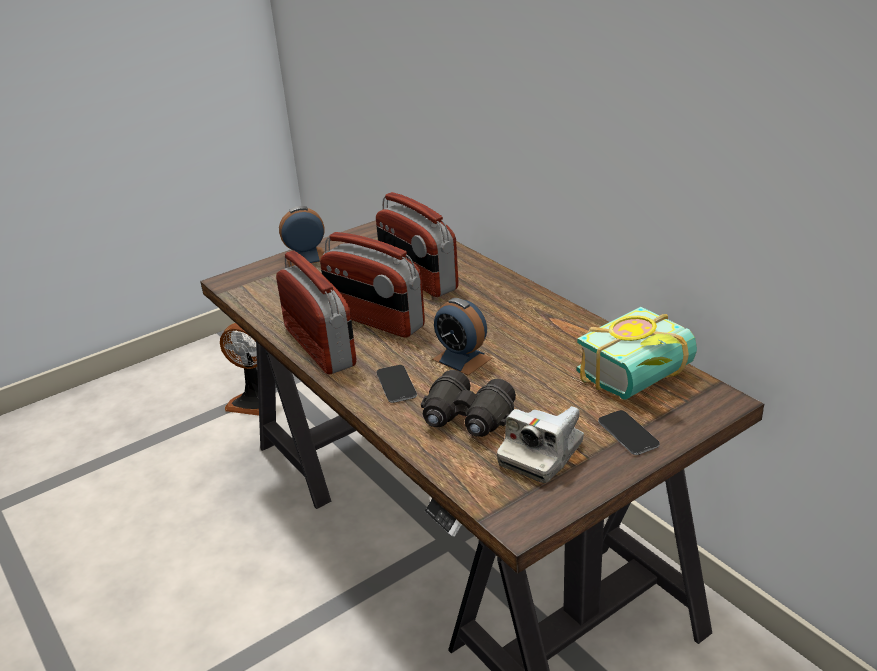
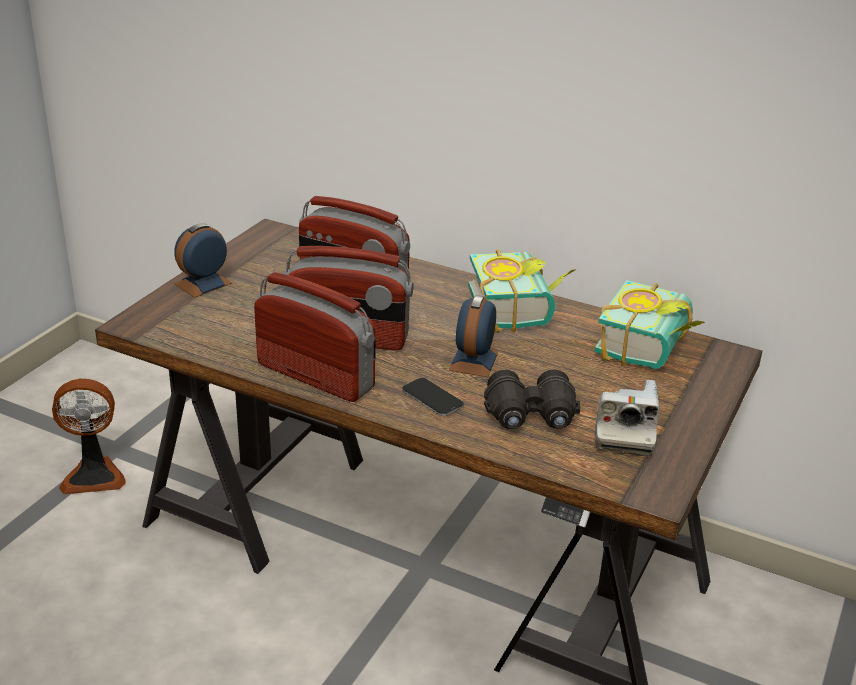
camera: 30 degrees left, 0 degrees up
alarm clock [432,298,492,375] -> alarm clock turned 90 degrees clockwise [449,295,498,377]
phone [598,410,660,455] -> none
none -> book [468,249,575,333]

